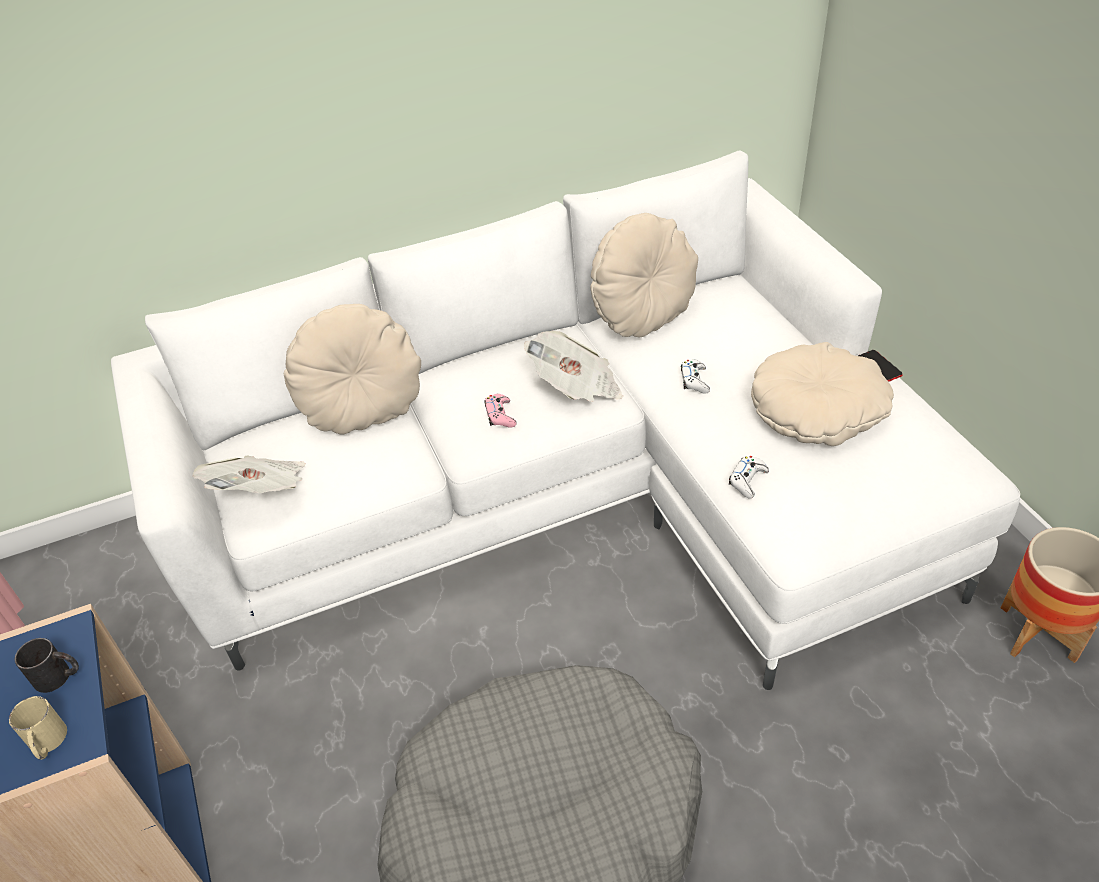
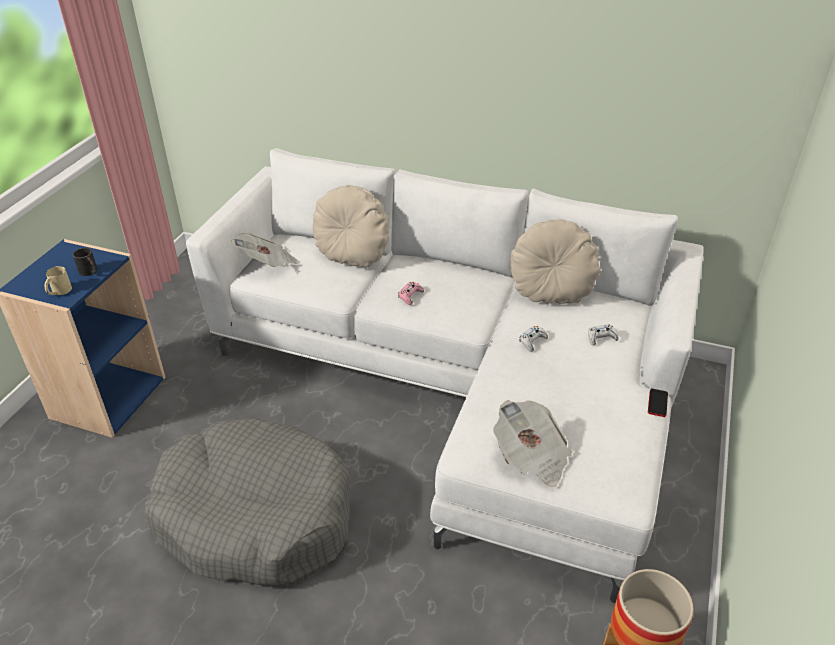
camera: 40 degrees right, 5 degrees down
newspaper [524,331,623,402] -> newspaper moved to [493,400,572,487]
white game controller [729,456,769,499] -> white game controller moved to [588,324,619,345]
beige pillow [751,342,894,446] -> none

